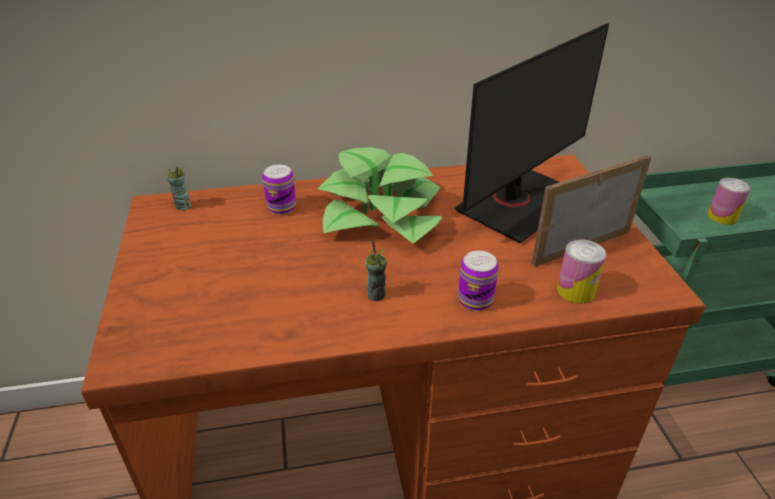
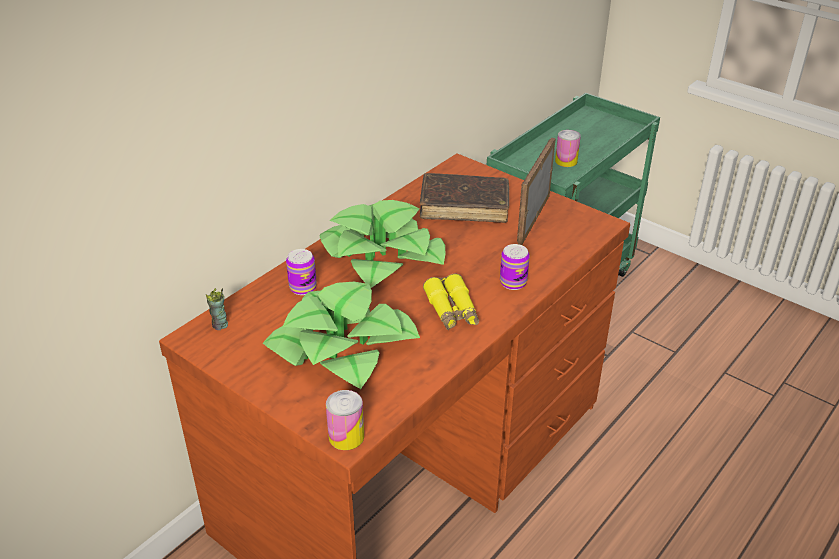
camera: 40 degrees left, 0 degrees up
cup [365,241,387,301] -> yellow binoculars [423,274,479,330]
monitor [454,23,609,243] -> brown book [420,173,509,223]
can [557,239,606,304] -> can moved to [326,390,364,450]
none -> potted plant [263,282,420,389]

